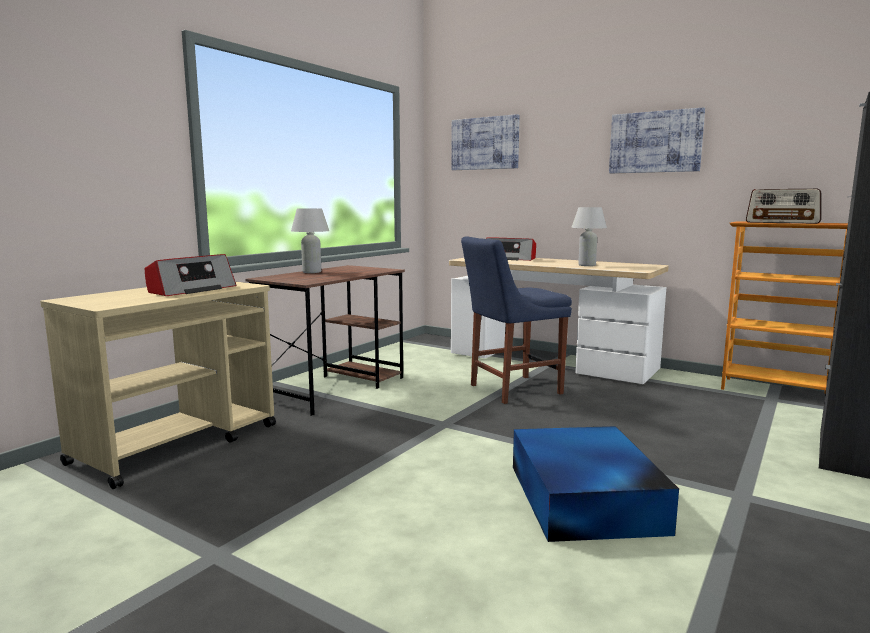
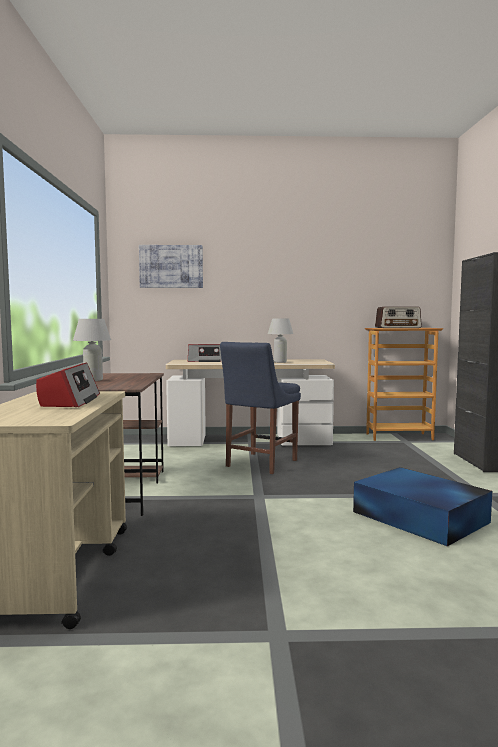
camera: 35 degrees left, 5 degrees down
picture [609,107,705,173] -> none

